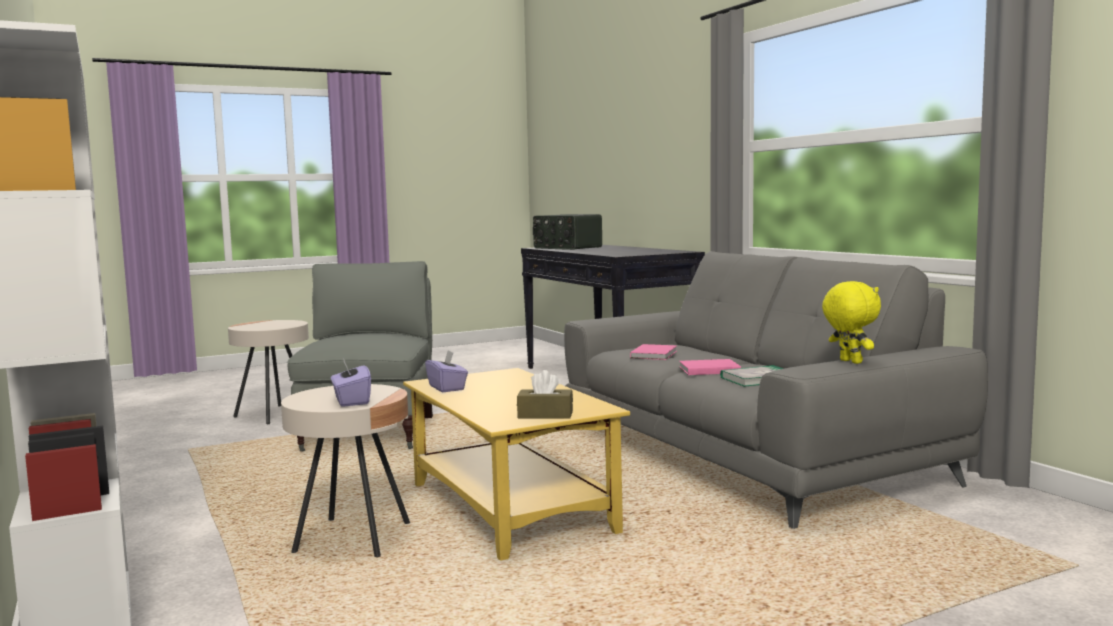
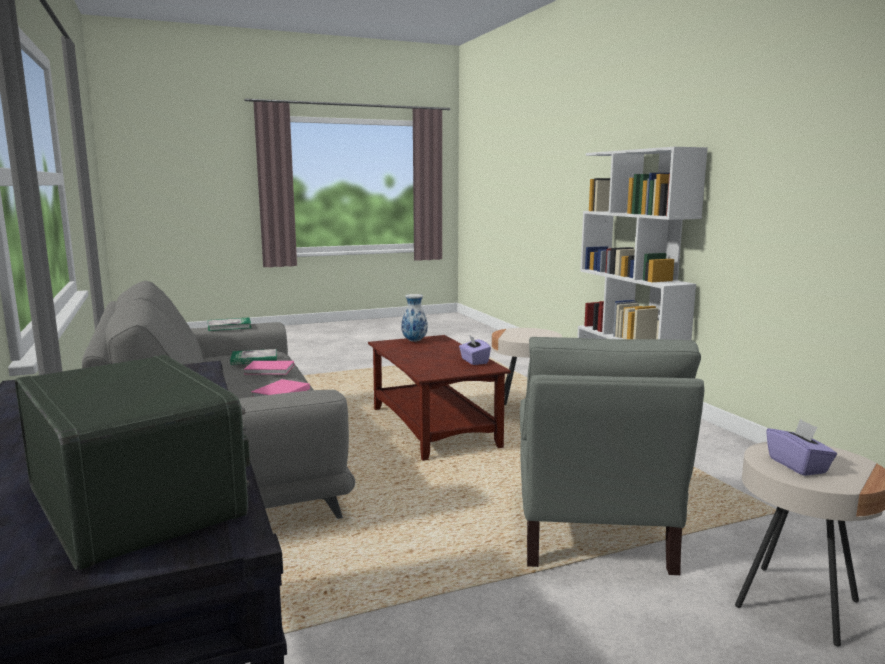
camera: 175 degrees left, 5 degrees up
purple tissue box [331,358,371,407] -> purple tissue box moved to [766,419,837,476]
yellow coffee table [403,368,630,561] -> brown coffee table [368,335,511,461]
brown tissue box [517,370,573,419] -> vase [401,294,428,342]
yellow plush toy [822,281,881,364] -> book [208,317,251,331]

